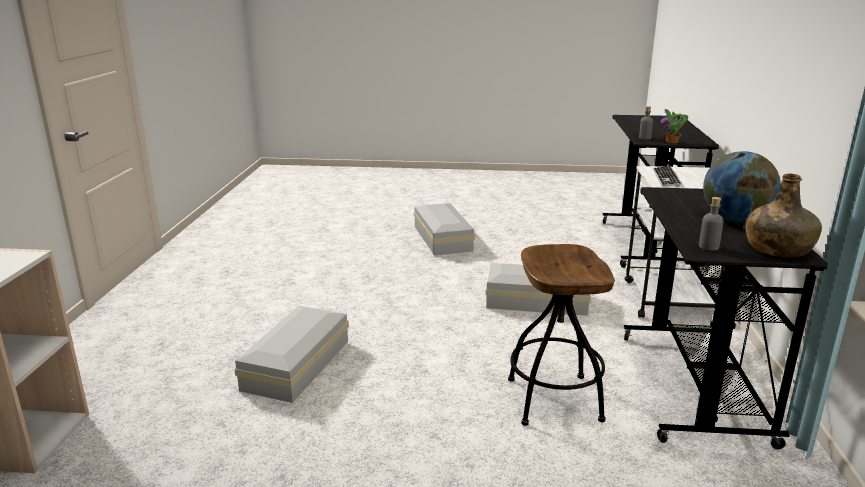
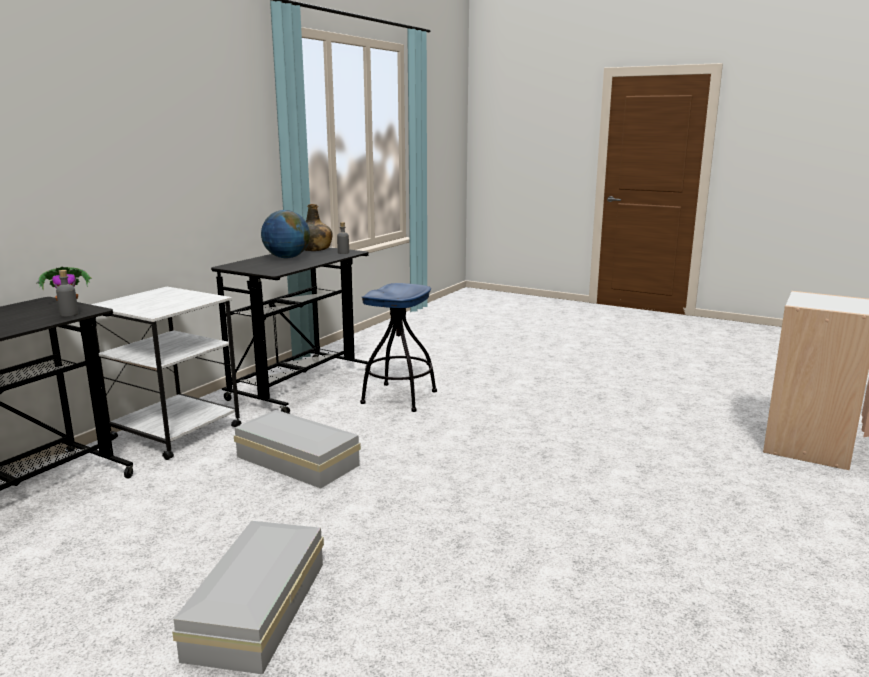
camera: 155 degrees left, 5 degrees down
white storage box [234,306,349,403] -> none
brown stool [508,244,615,426] -> blue stool [360,283,437,412]
keyboard [653,166,682,187] -> none

